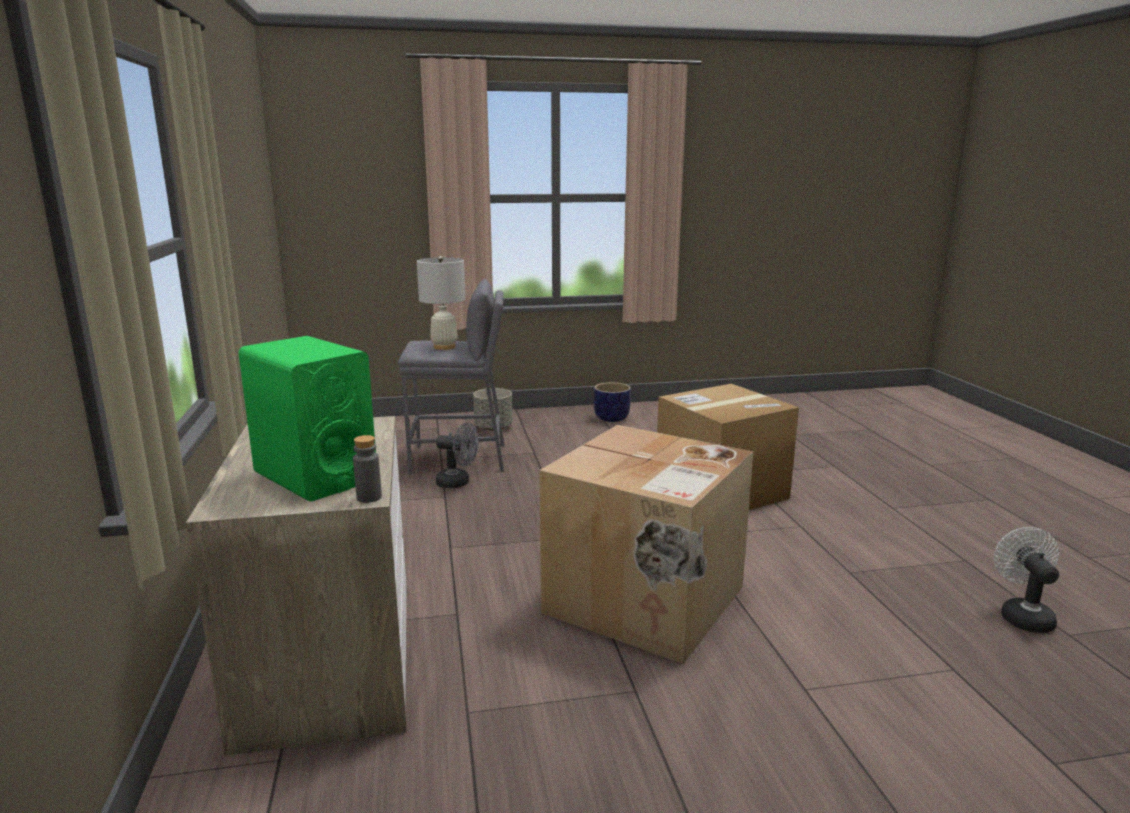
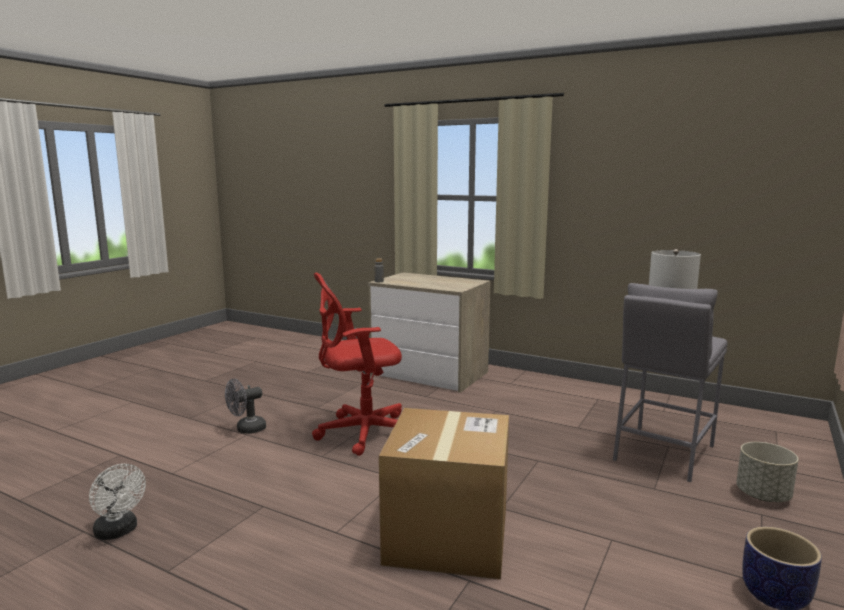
camera: 130 degrees right, 5 degrees down
green speaker [238,336,376,502] -> none
grey fan [436,423,479,488] -> grey fan moved to [225,379,266,434]
cardboard box [539,425,753,664] -> red office chair [312,272,402,456]

